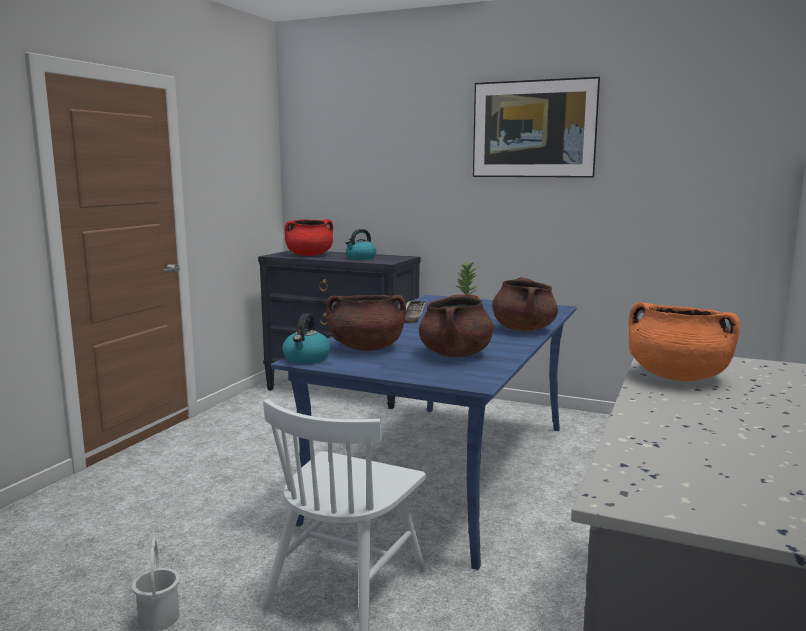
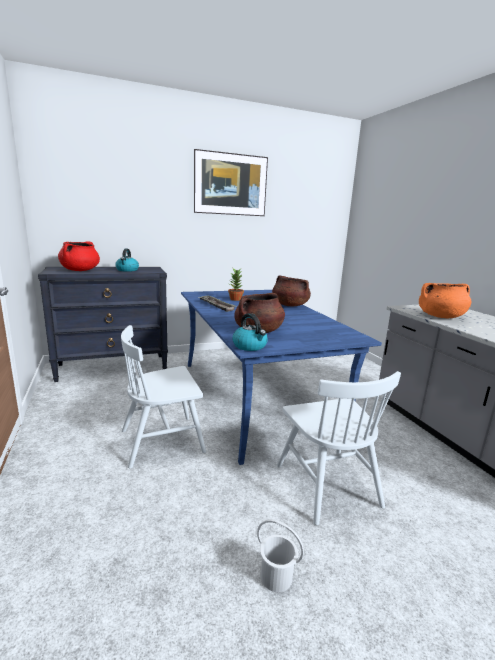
camera: 45 degrees left, 5 degrees up
brown cooking pot [419,294,494,357] -> none
none -> white chair [121,325,206,468]

